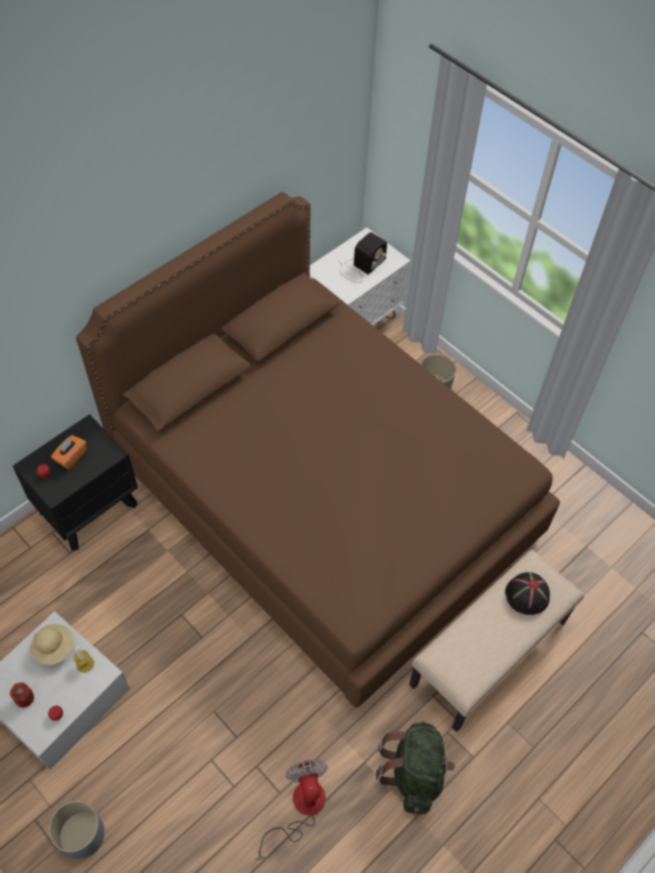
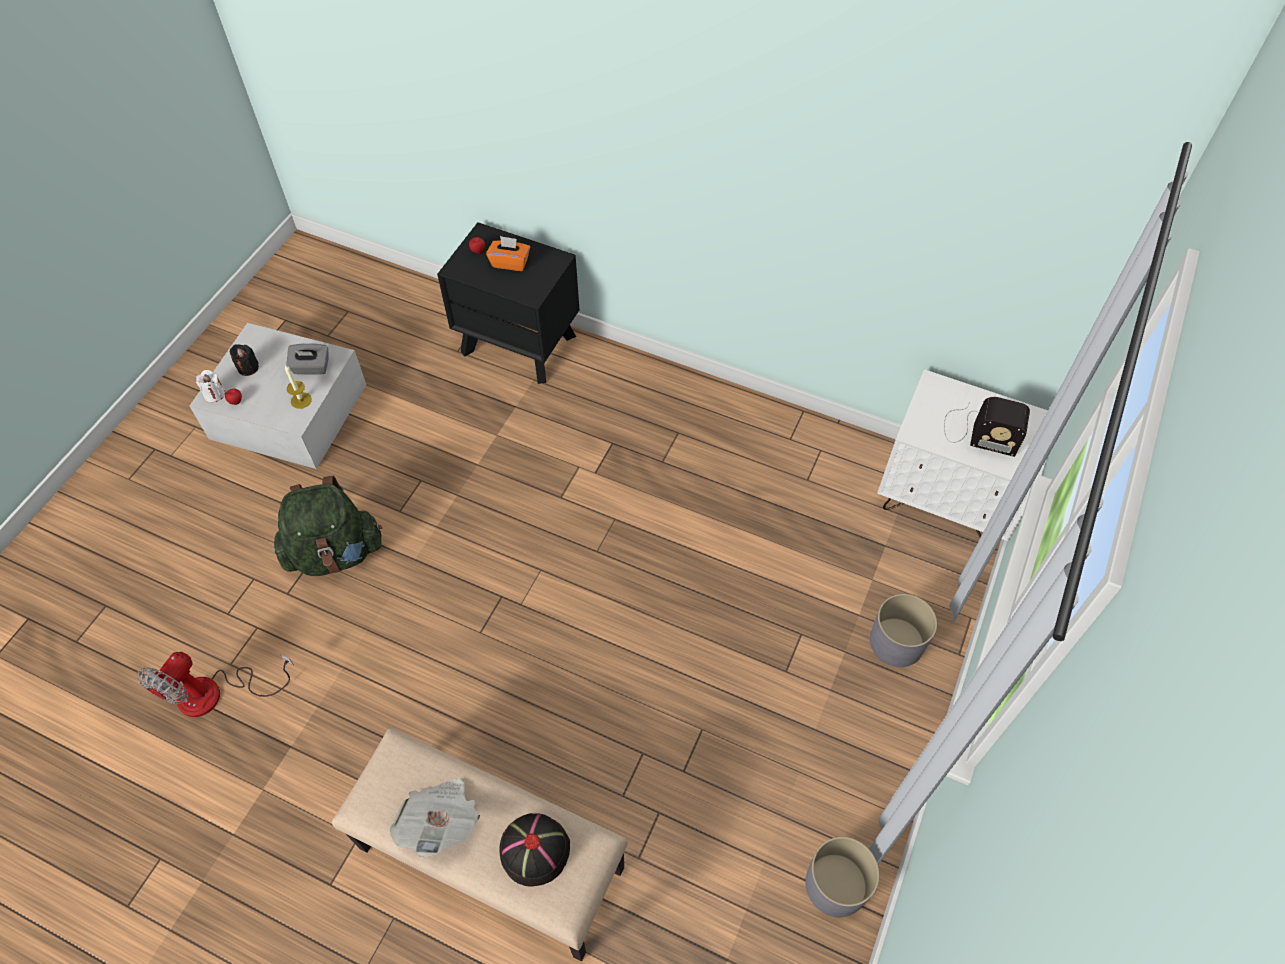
camera: 70 degrees right, 0 degrees up
red candle [10,682,34,708] -> black candle [230,344,259,376]
beige hat [30,624,74,665] -> grey tissue box [286,343,328,375]
grey planter [49,801,105,859] -> grey planter moved to [805,837,879,917]
brown bed [76,192,560,708] -> none
fan [256,759,328,861] -> fan turned 150 degrees clockwise [137,652,294,717]
green backpack [376,721,455,815] -> green backpack moved to [274,476,382,576]
none -> white candle [196,370,226,402]
none -> newspaper [390,778,480,857]

